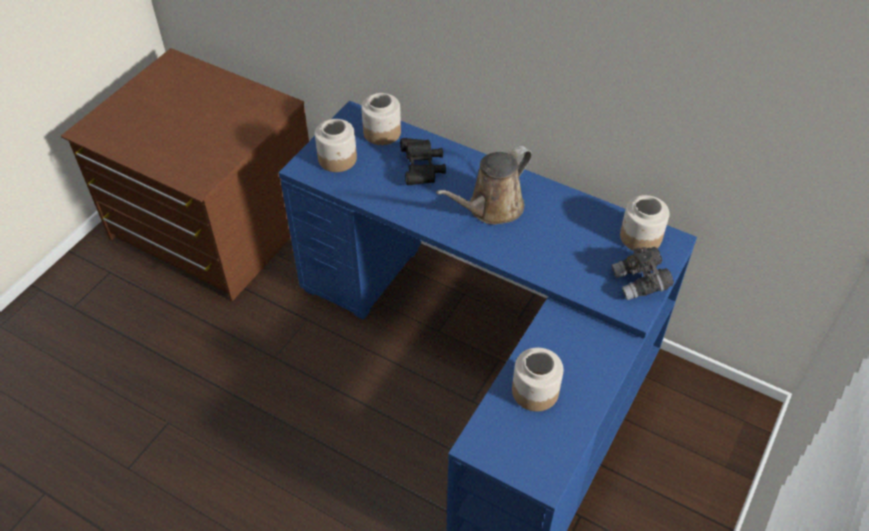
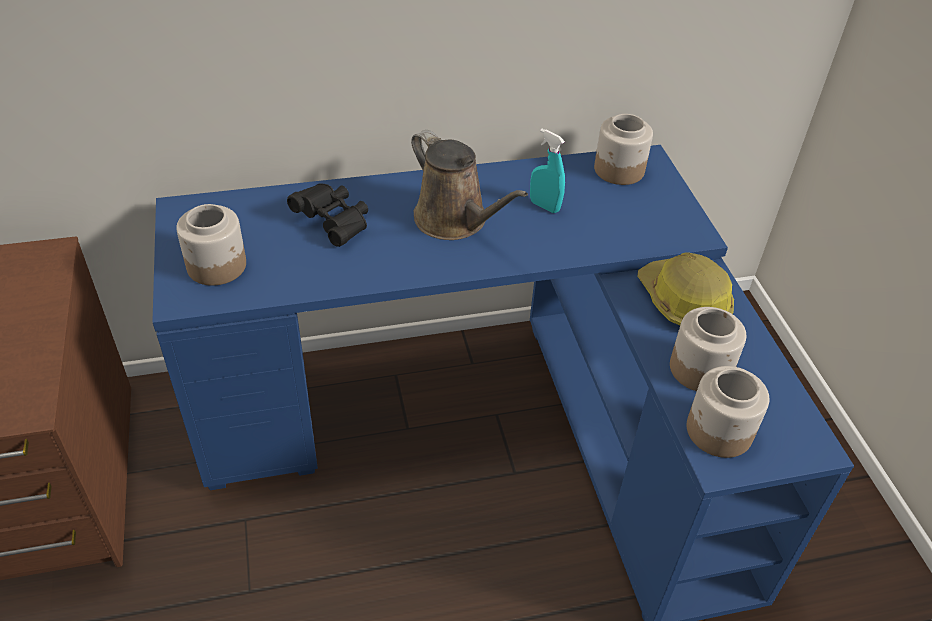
camera: 45 degrees left, 5 degrees down
jar [361,93,401,145] -> jar moved to [687,366,769,458]
brown watering can [436,146,532,225] -> brown watering can turned 45 degrees counterclockwise [411,130,528,240]
grey binoculars [611,247,674,300] -> none
none -> turquoise spray bottle [530,129,565,213]
none -> hard hat [637,252,734,325]

